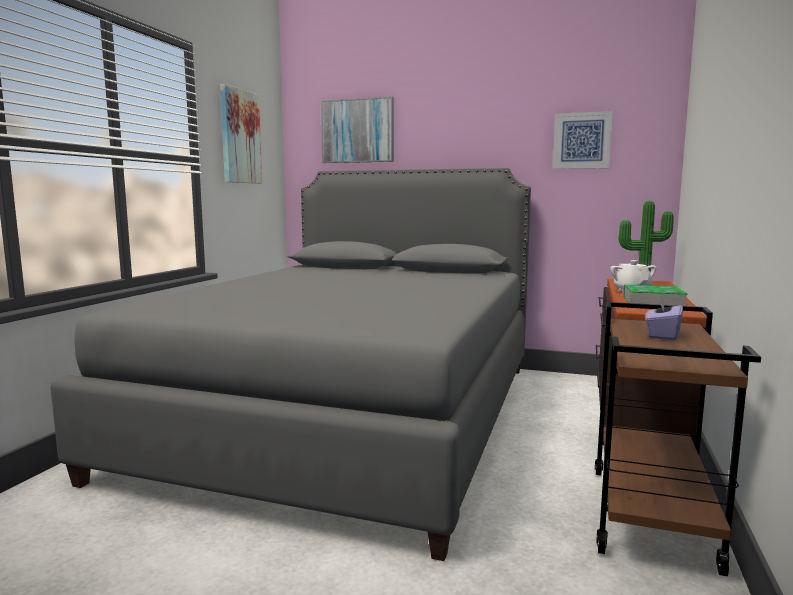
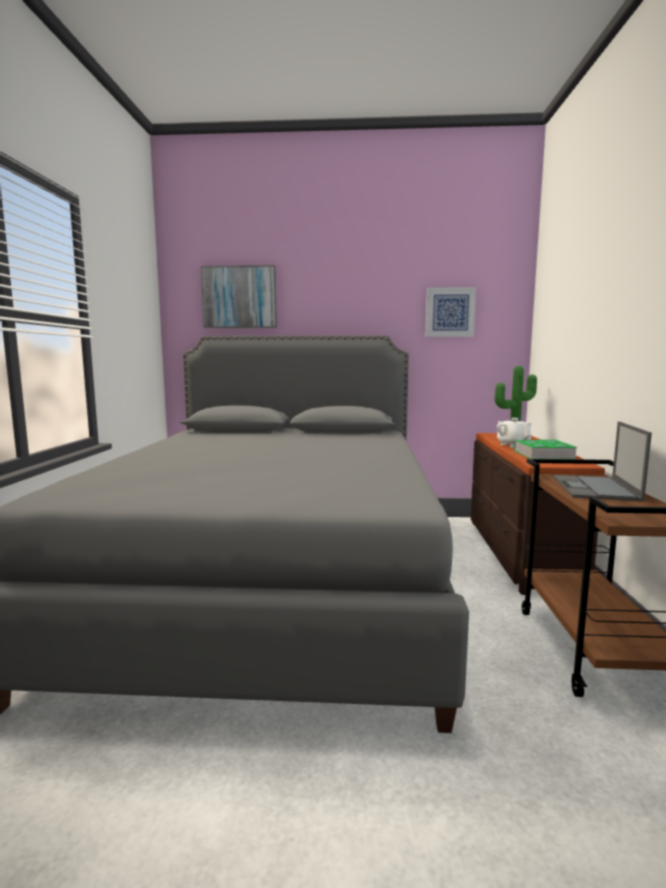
camera: 15 degrees left, 0 degrees up
picture [220,84,262,184] -> none
purple tissue box [645,296,683,340] -> laptop [554,421,652,501]

